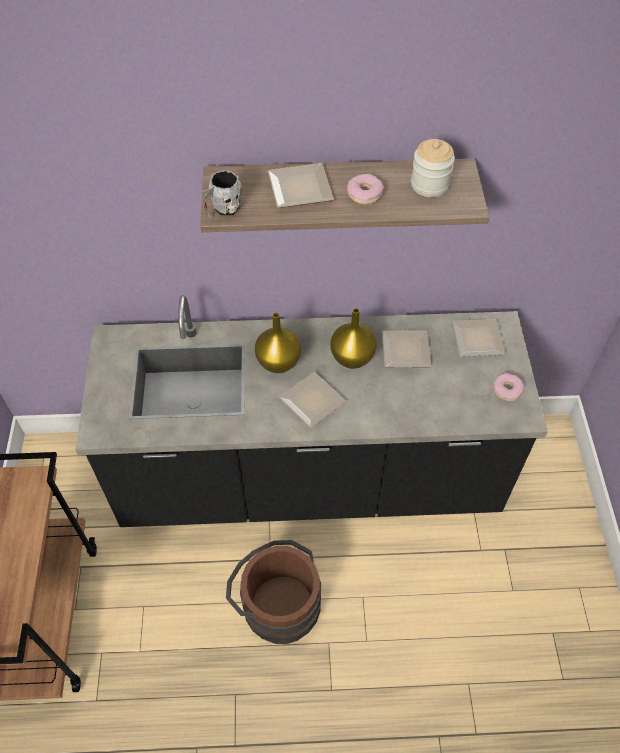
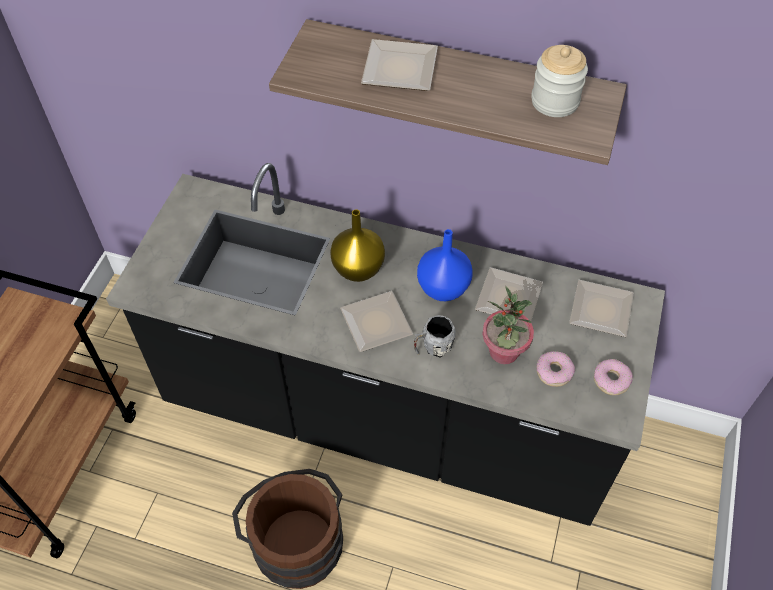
camera: 20 degrees right, 0 degrees up
grey mug [202,170,242,218] -> grey mug moved to [414,315,456,358]
yellow vase [331,308,377,369] -> blue vase [417,229,473,301]
donut [347,174,384,205] -> donut moved to [537,351,575,387]
none -> potted plant [482,286,534,364]

